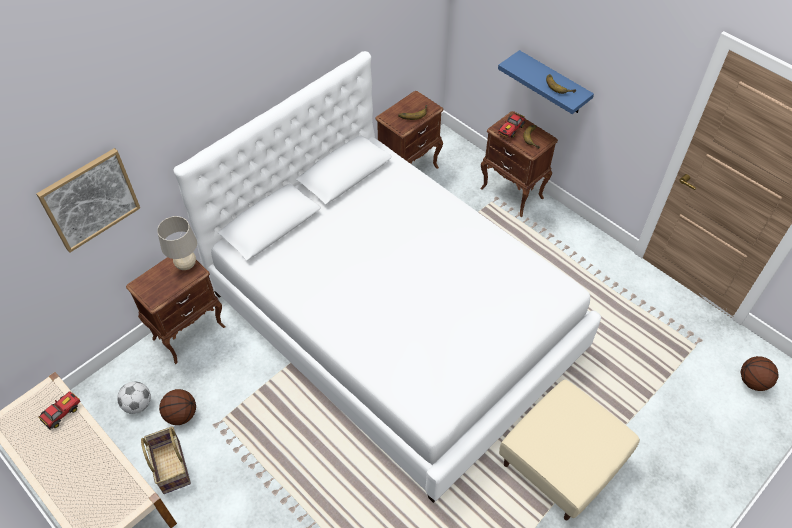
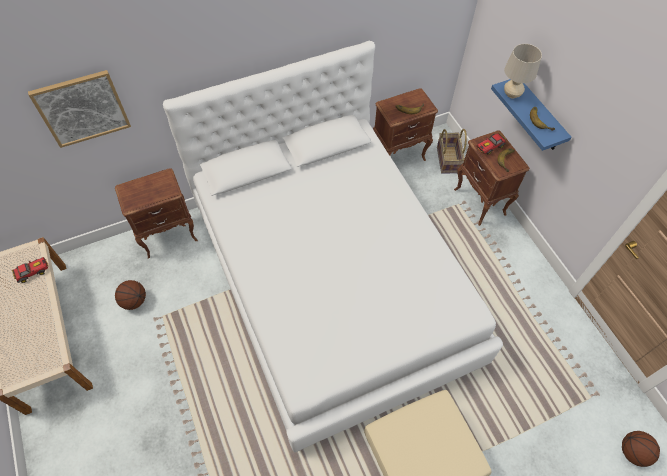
camera: 20 degrees right, 5 degrees up
football [117,382,151,414] -> none
basket [141,427,191,494] -> basket moved to [437,129,467,174]
beige table lamp [157,216,197,270] -> beige table lamp moved to [504,44,542,98]

